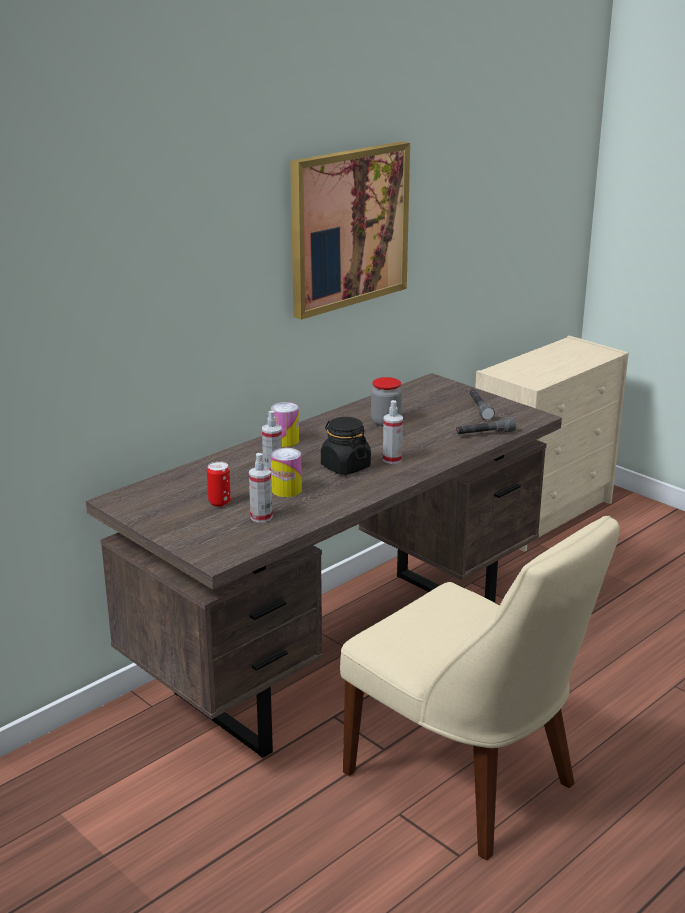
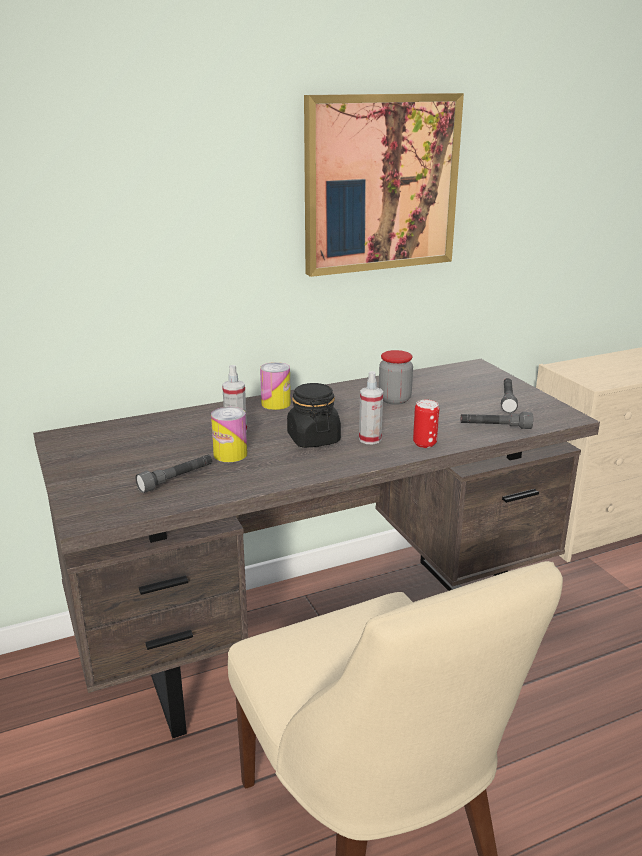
camera: 20 degrees right, 0 degrees up
can [207,461,231,507] -> can moved to [413,400,439,448]
spray bottle [249,453,273,523] -> grey flashlight [135,455,212,493]

